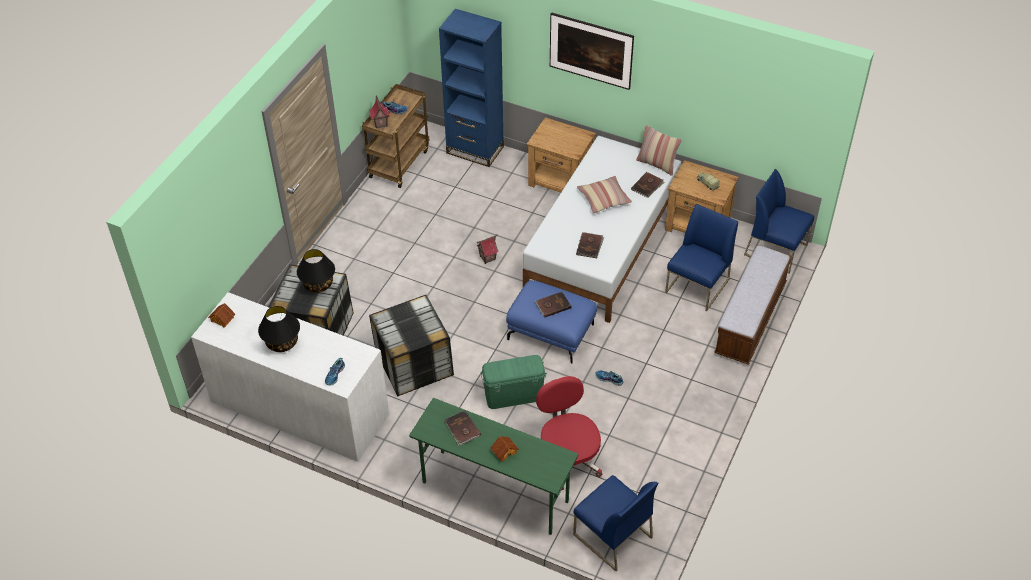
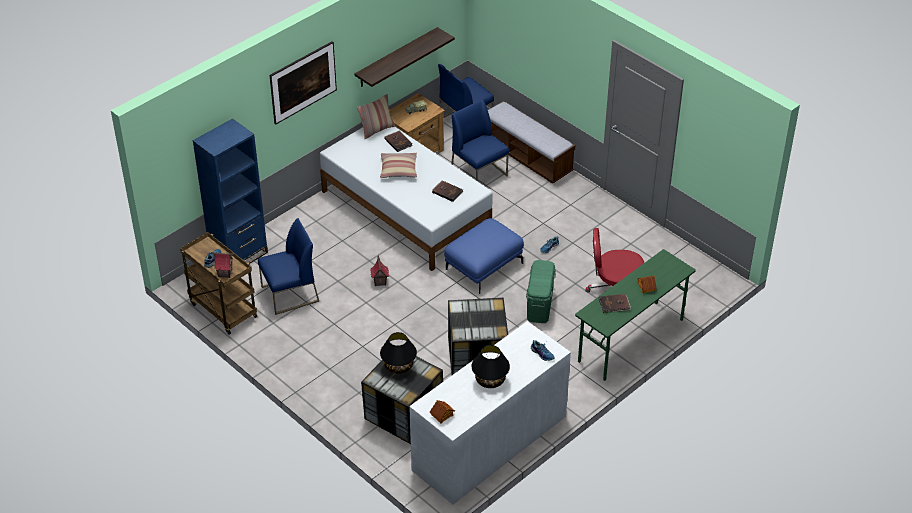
camera: 70 degrees left, 5 degrees down
brown nightstand [527,118,596,193] -> none
brown book [535,292,571,317] -> none
blue chair [573,475,658,571] -> blue chair moved to [258,218,319,315]
none -> shelf [355,27,455,87]

